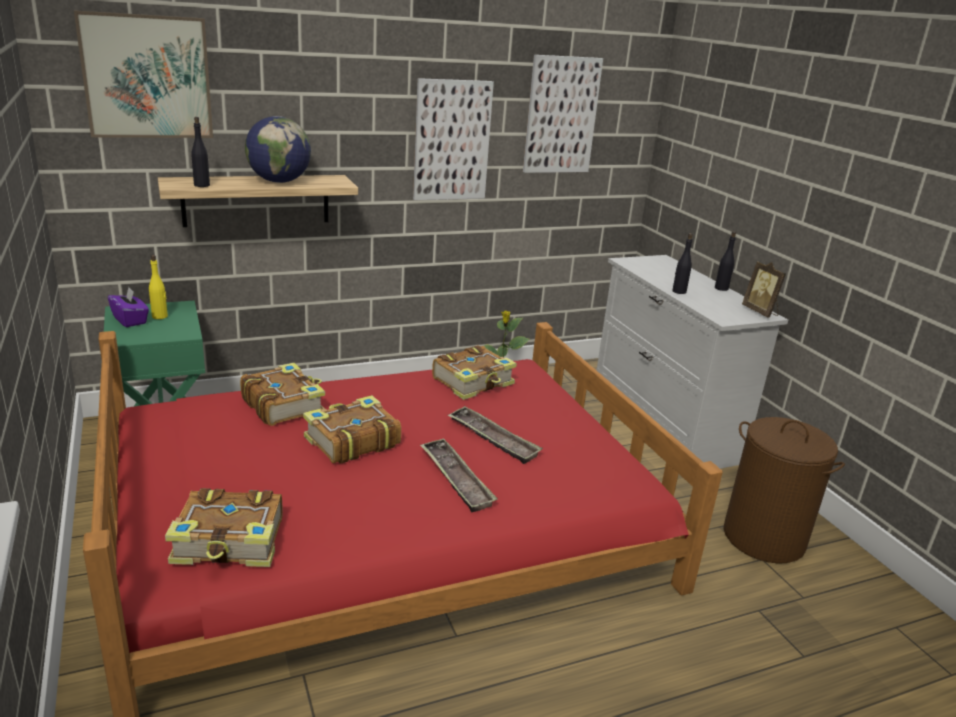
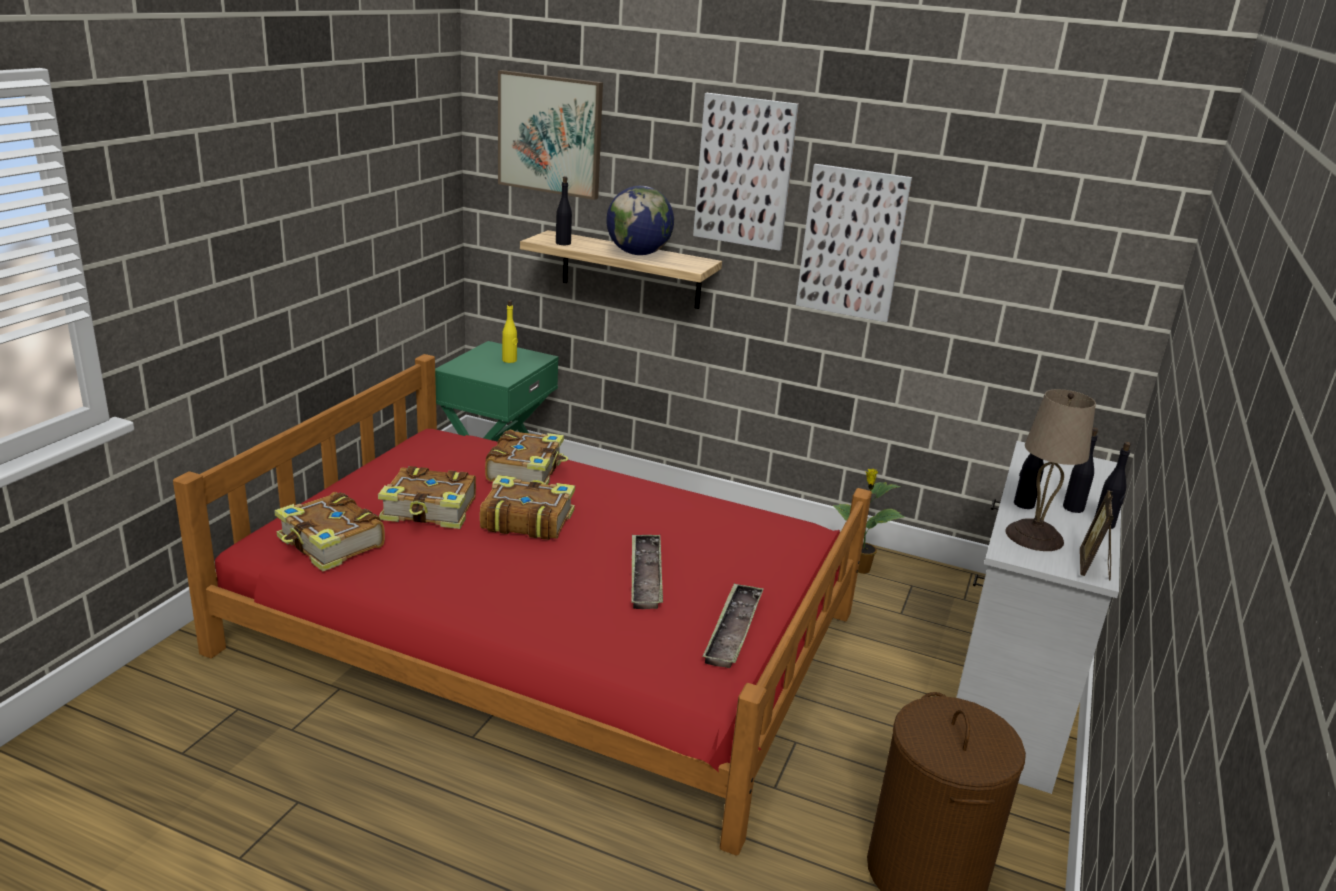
camera: 45 degrees right, 0 degrees up
purple tissue box [108,287,149,327] -> none
tray [420,438,498,512] -> tray moved to [702,583,764,668]
book [432,345,517,400] -> book moved to [378,466,476,529]
picture [523,55,603,173] -> picture moved to [693,93,799,251]
none -> beige table lamp [1005,389,1096,551]
none -> black bottle [1063,428,1098,513]

